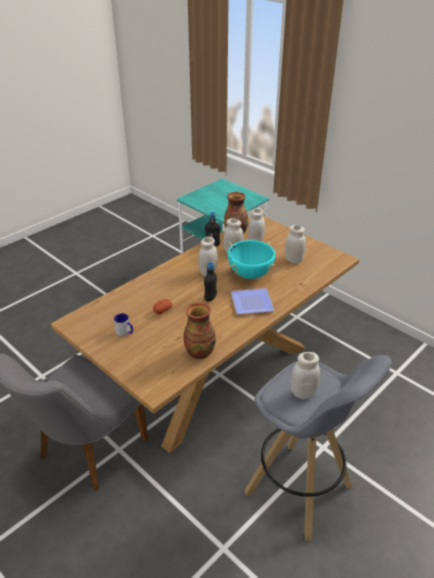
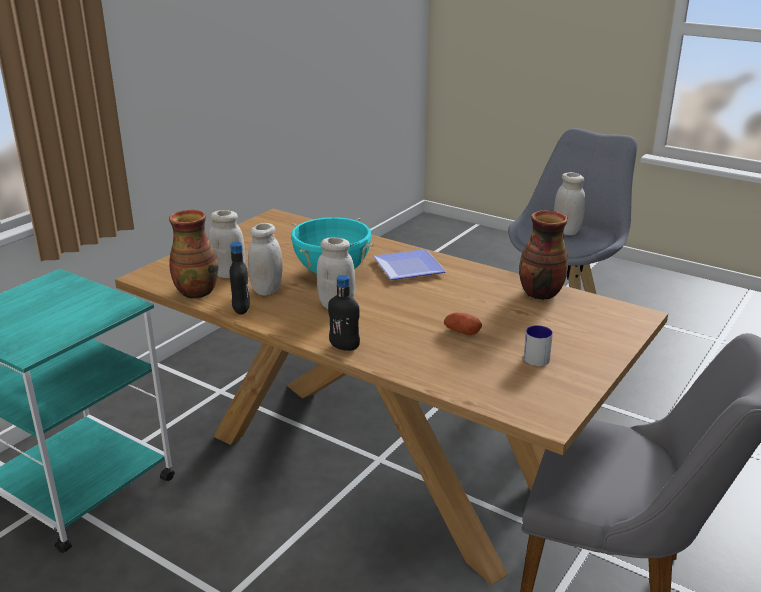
camera: 100 degrees left, 10 degrees down
black bottle [204,262,217,302] -> black bottle moved to [328,275,360,351]
white jar [285,225,306,263] -> none

